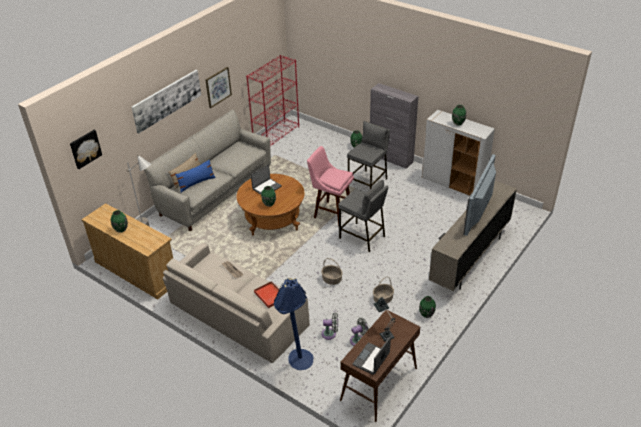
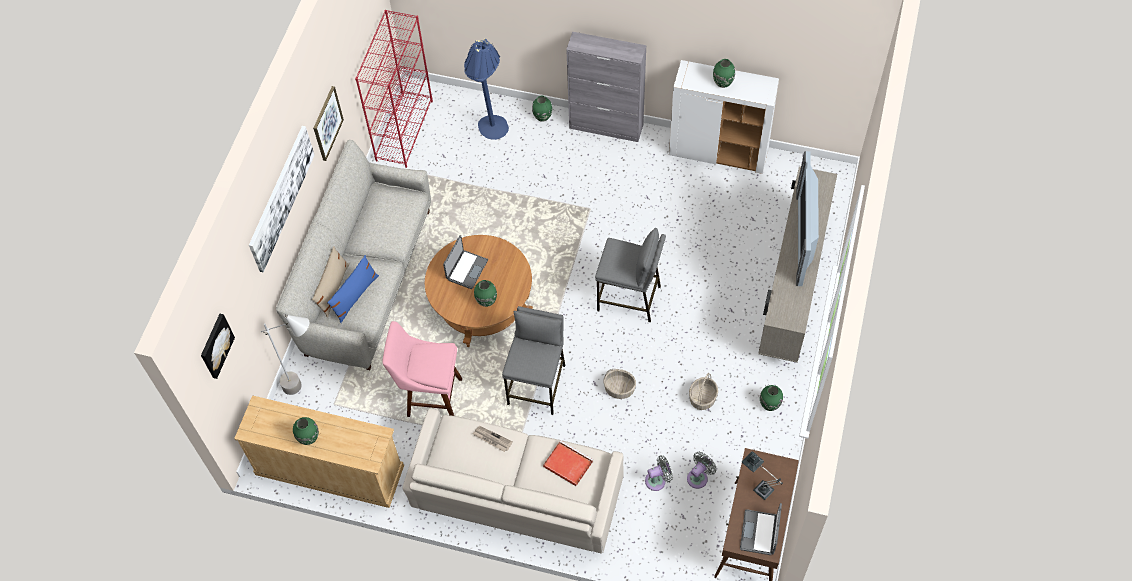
camera: 20 degrees left, 20 degrees up
blue floor lamp [274,278,313,370] -> blue floor lamp moved to [464,38,509,140]
pink stool [307,146,354,226] -> pink stool moved to [382,321,462,417]
grey stool [347,121,390,189] -> grey stool moved to [502,306,565,415]

